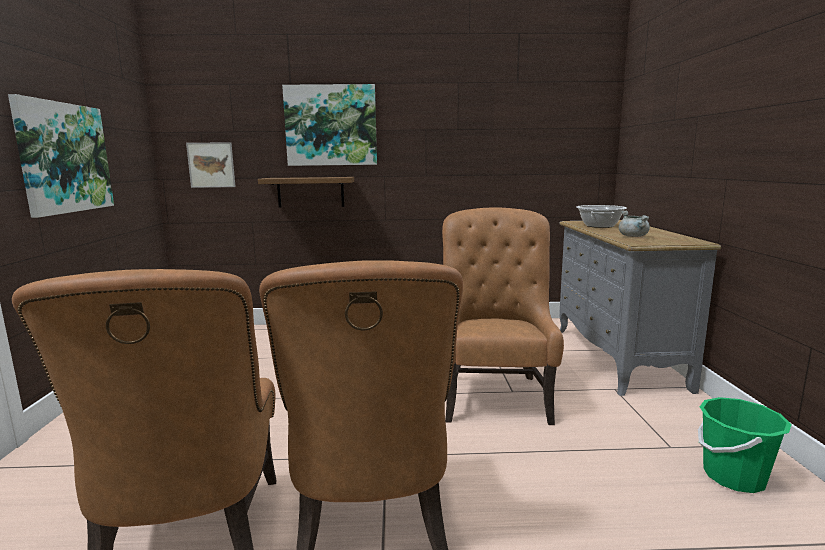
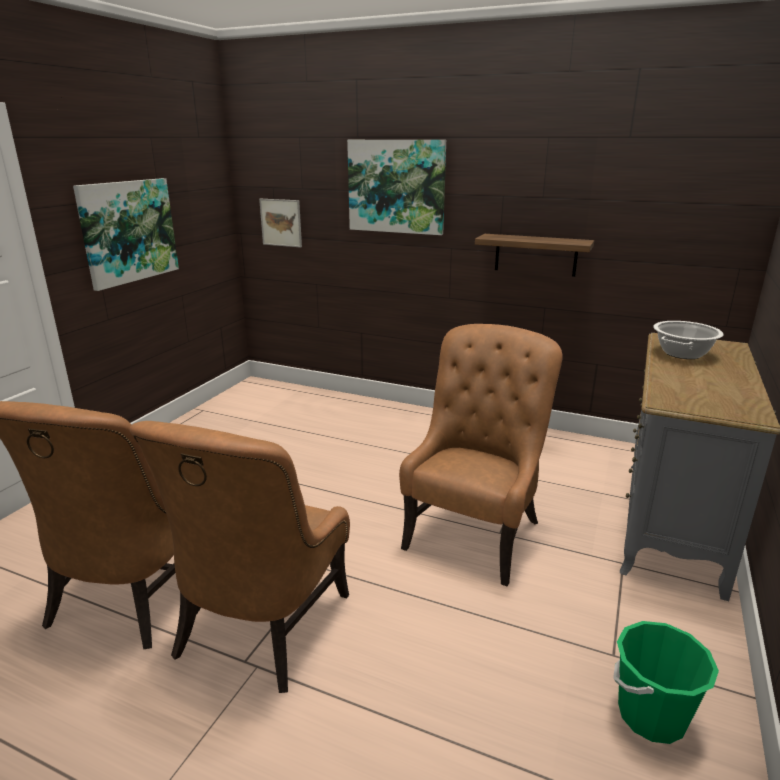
camera: 25 degrees right, 10 degrees up
shelf [258,177,354,208] -> shelf moved to [475,234,594,277]
grey cooking pot [619,211,650,237] -> none

